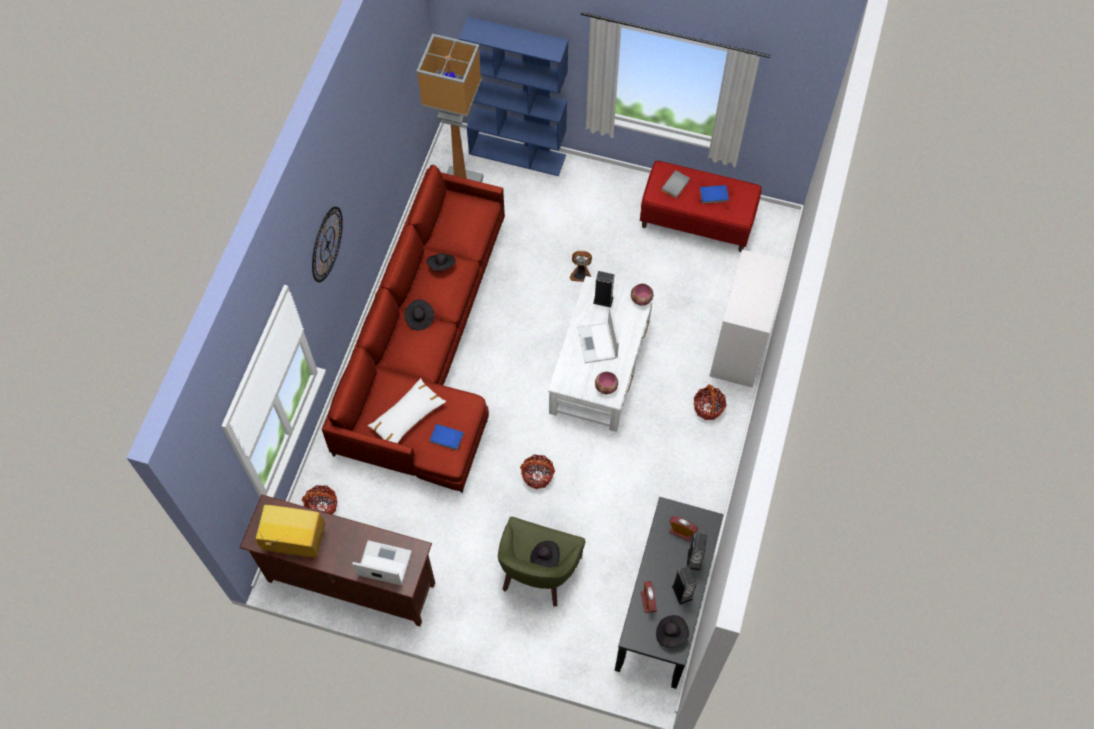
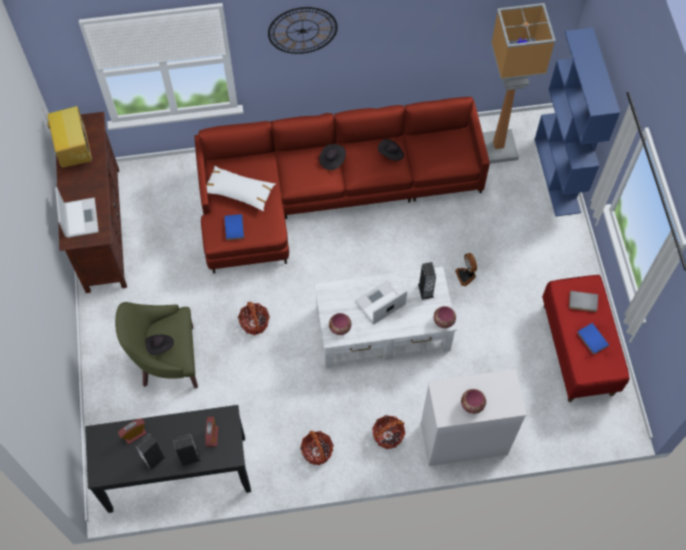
camera: 65 degrees right, 0 degrees up
basket [302,485,337,515] -> basket moved to [300,431,334,465]
black hat [656,615,689,648] -> none
none -> bowl [461,389,486,414]

